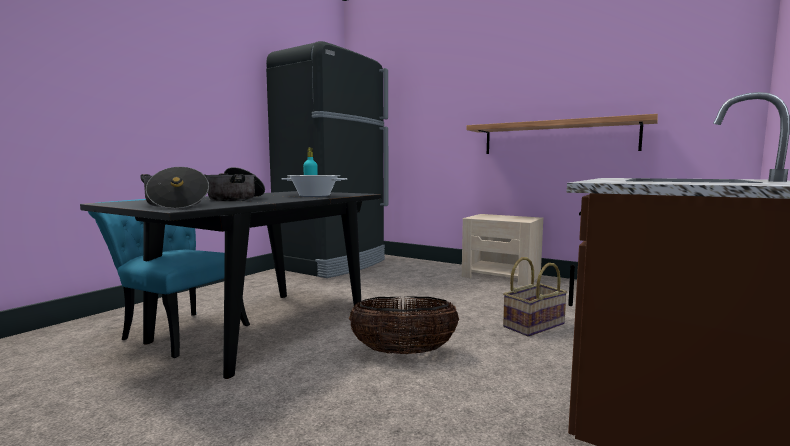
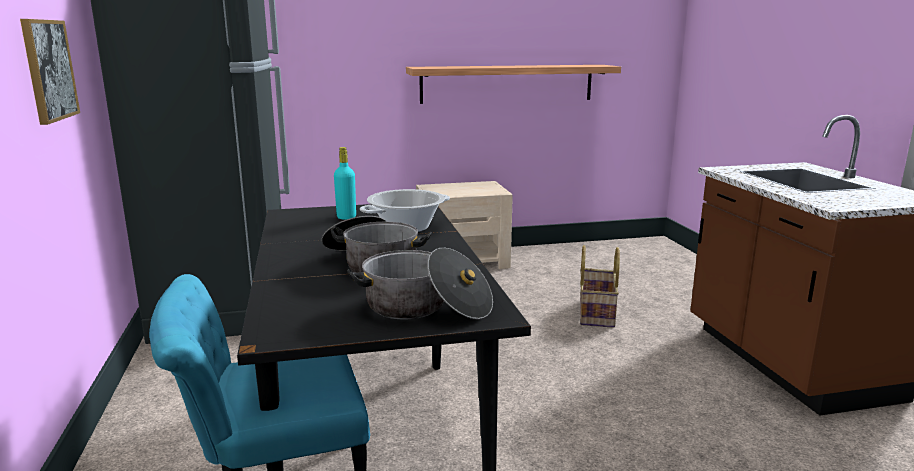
camera: 45 degrees left, 10 degrees up
basket [349,296,459,354] -> none
none -> picture [20,19,80,125]

